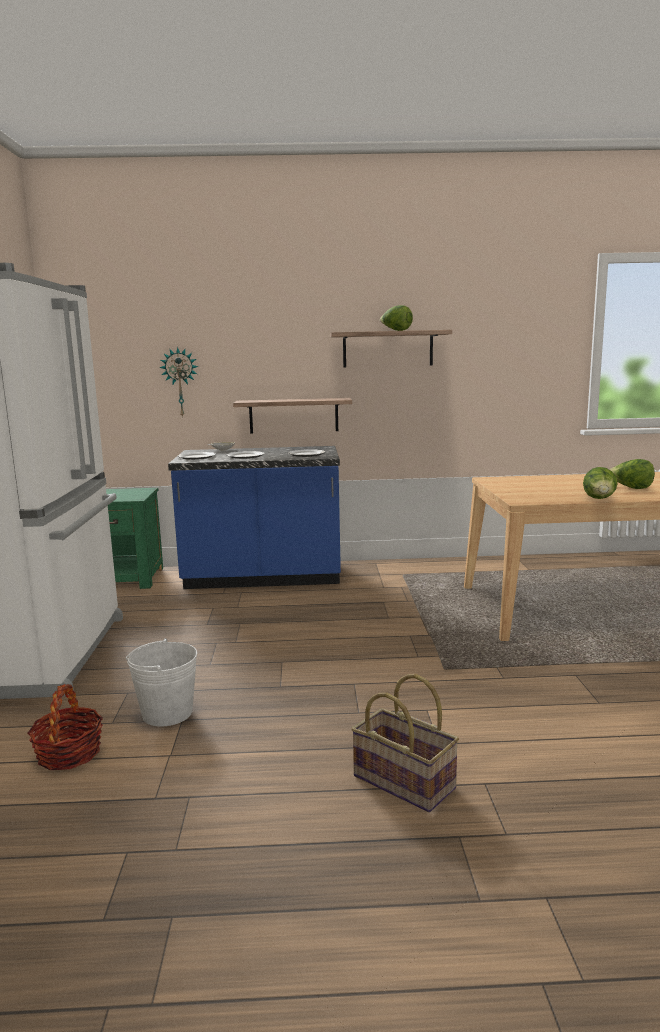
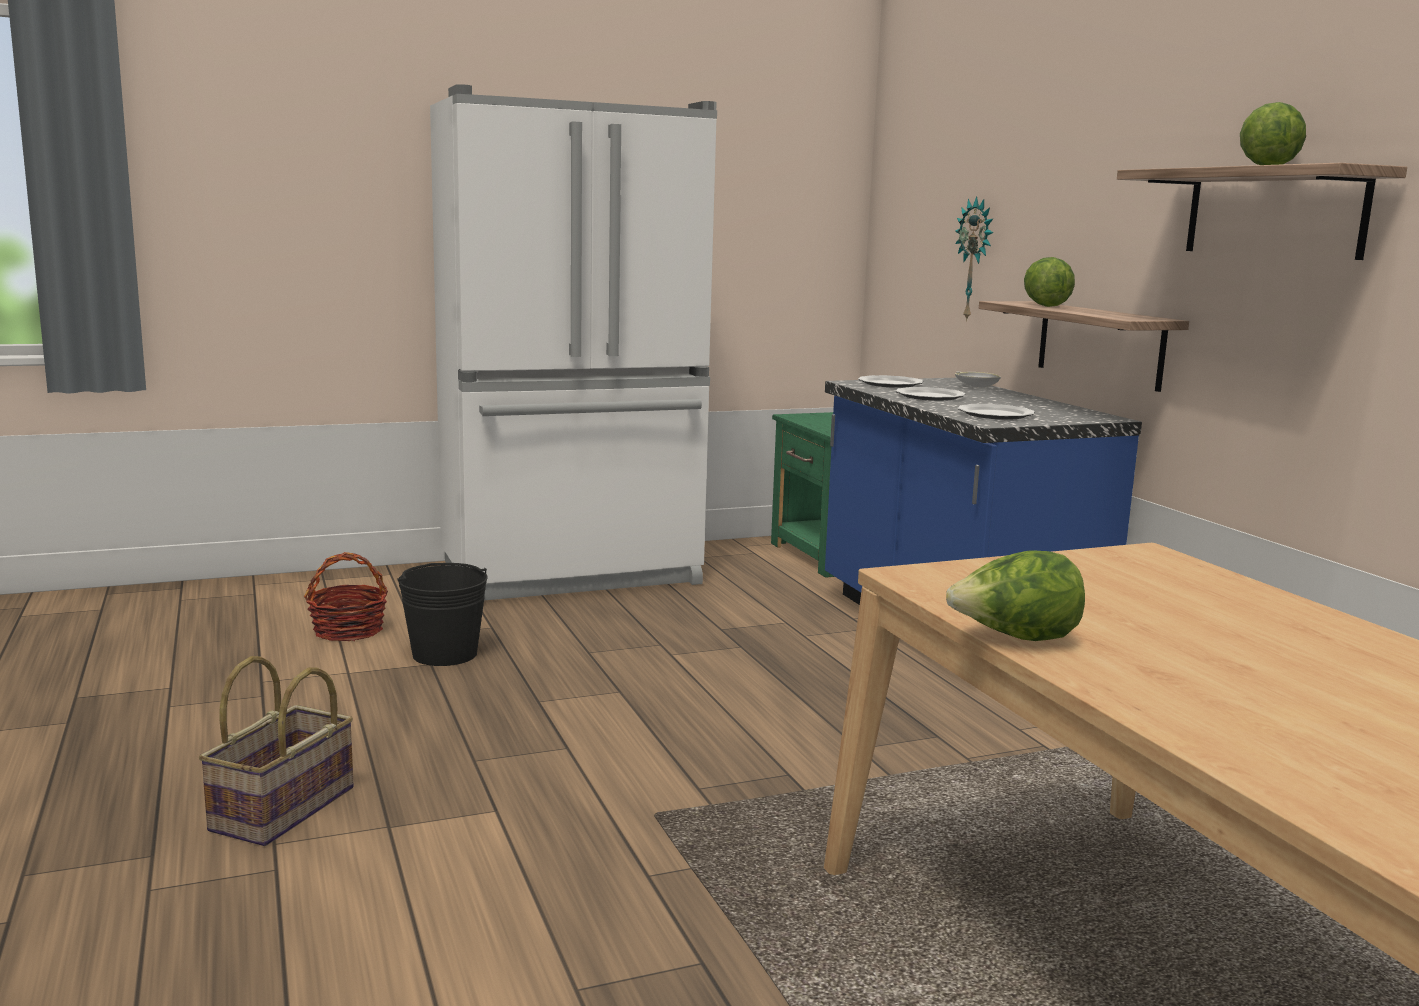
camera: 70 degrees right, 0 degrees up
white bucket [126,638,197,727] -> black bucket [398,563,488,666]
lettuce [609,459,655,489] -> lettuce moved to [1024,257,1075,307]

